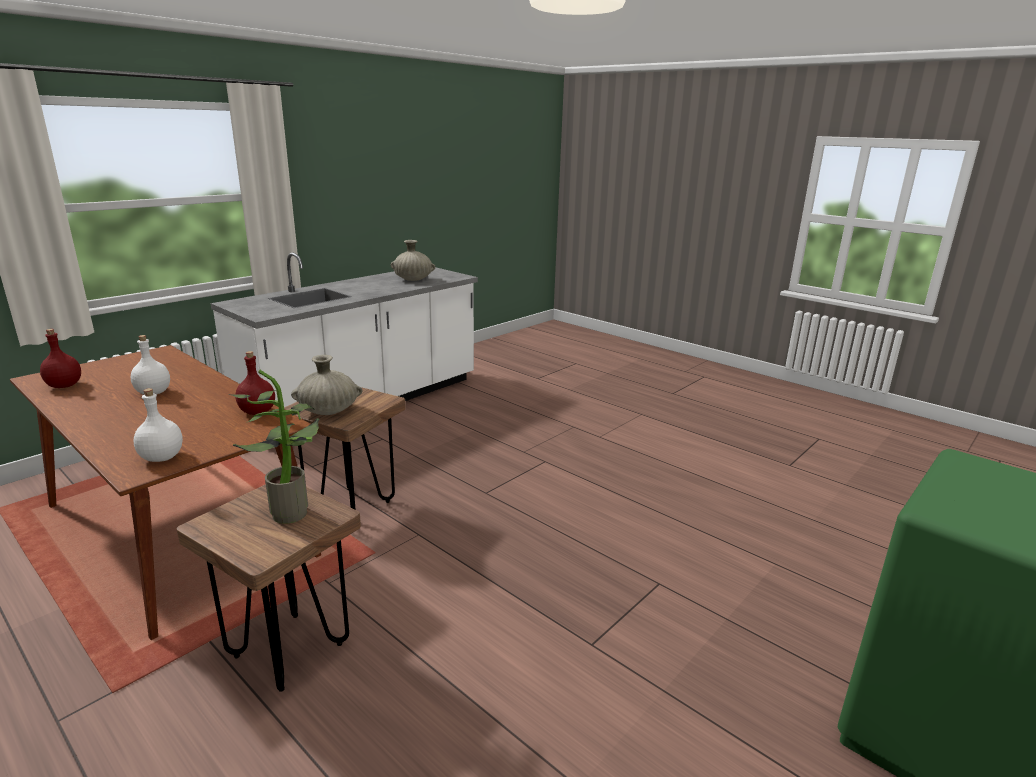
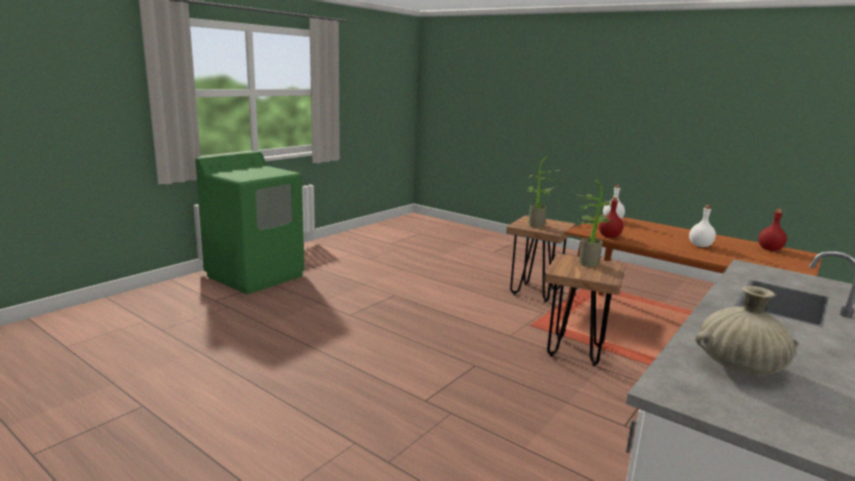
camera: 175 degrees right, 5 degrees down
beige vase [291,355,362,415] -> potted plant [578,180,612,267]

